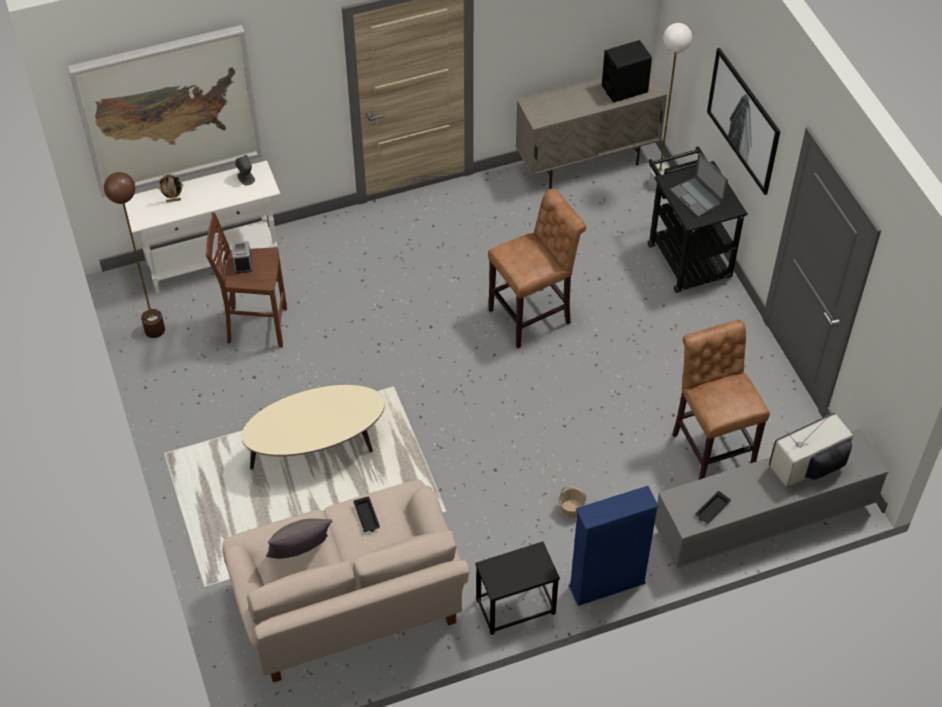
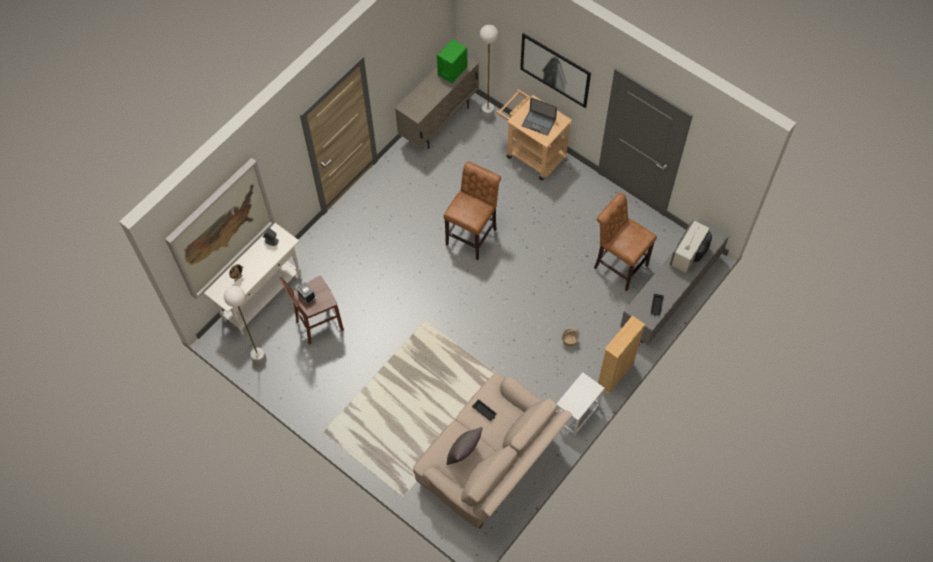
camera: 30 degrees left, 10 degrees up
brown floor lamp [104,172,165,338] -> white floor lamp [224,286,267,366]
beige coffee table [242,385,385,470] -> none
black side table [475,541,560,635] -> white side table [556,372,605,436]
blue bookcase [568,486,659,606] -> beige bookcase [598,315,645,394]
black speaker [602,40,652,103] -> green speaker [437,39,467,83]
black cart [648,146,748,293] -> beige cart [496,89,572,180]

